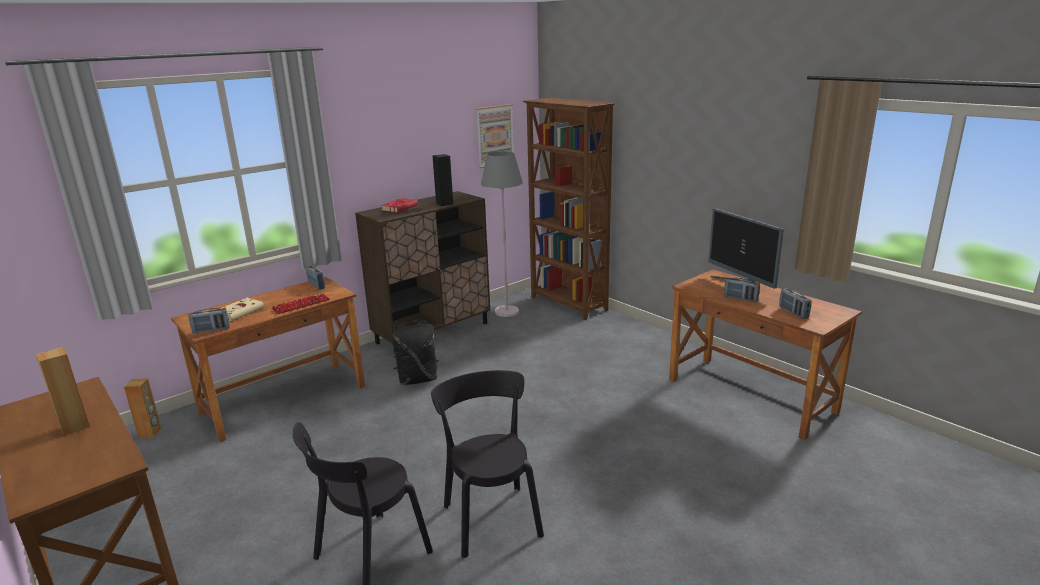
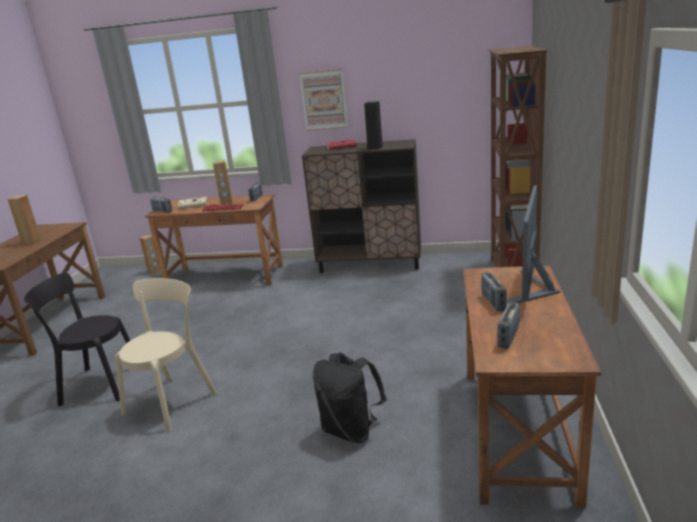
camera: 50 degrees right, 0 degrees up
black backpack [393,319,439,385] -> black backpack moved to [313,353,387,443]
black chair [431,370,544,558] -> beige chair [115,278,217,432]
picture [476,104,513,168] -> picture moved to [299,69,348,131]
grey floor lamp [481,151,523,317] -> none
none -> brown speaker [213,160,233,205]

